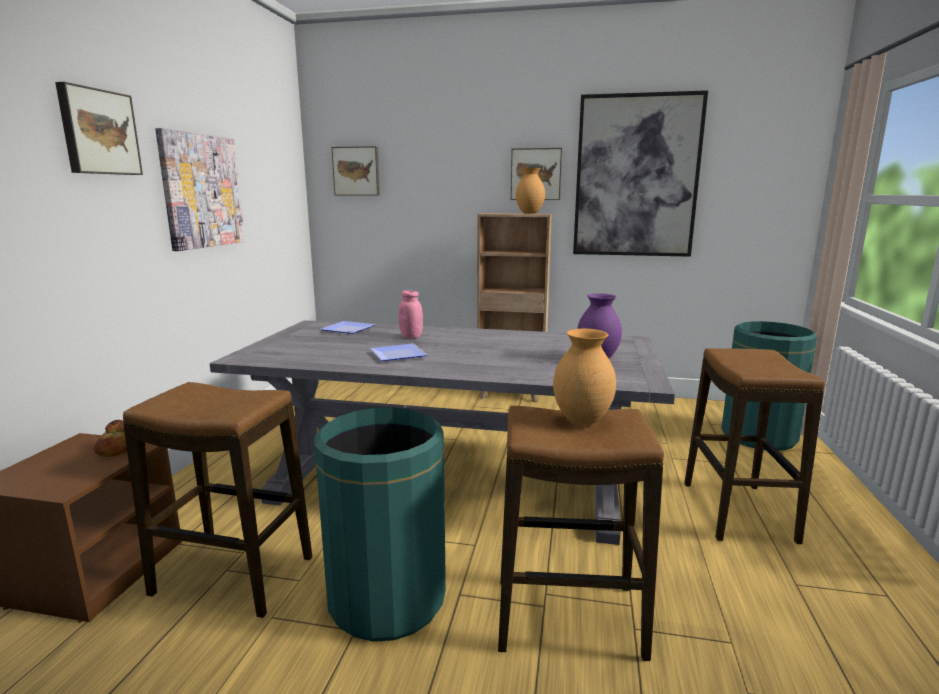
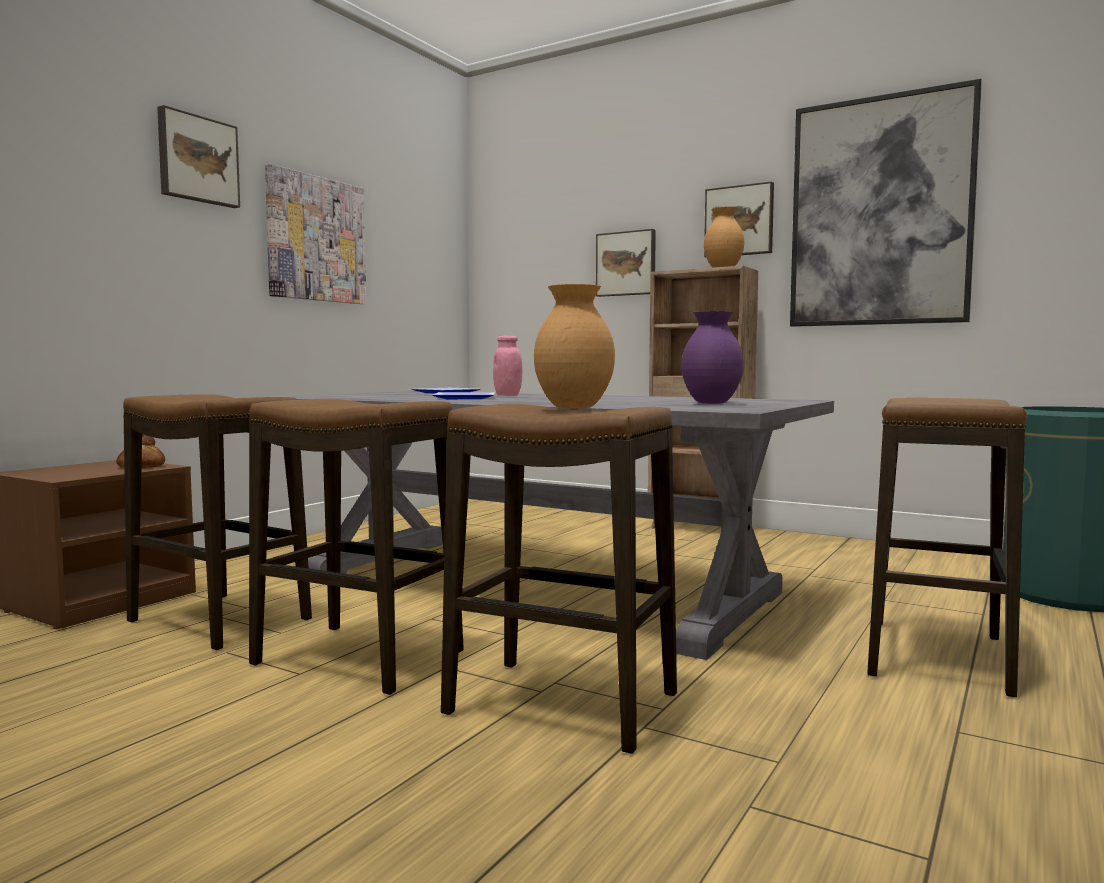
camera: 20 degrees right, 10 degrees down
green trash can [315,408,446,642] -> stool [249,399,464,695]
picture [331,146,380,196] -> picture moved to [596,229,656,297]

